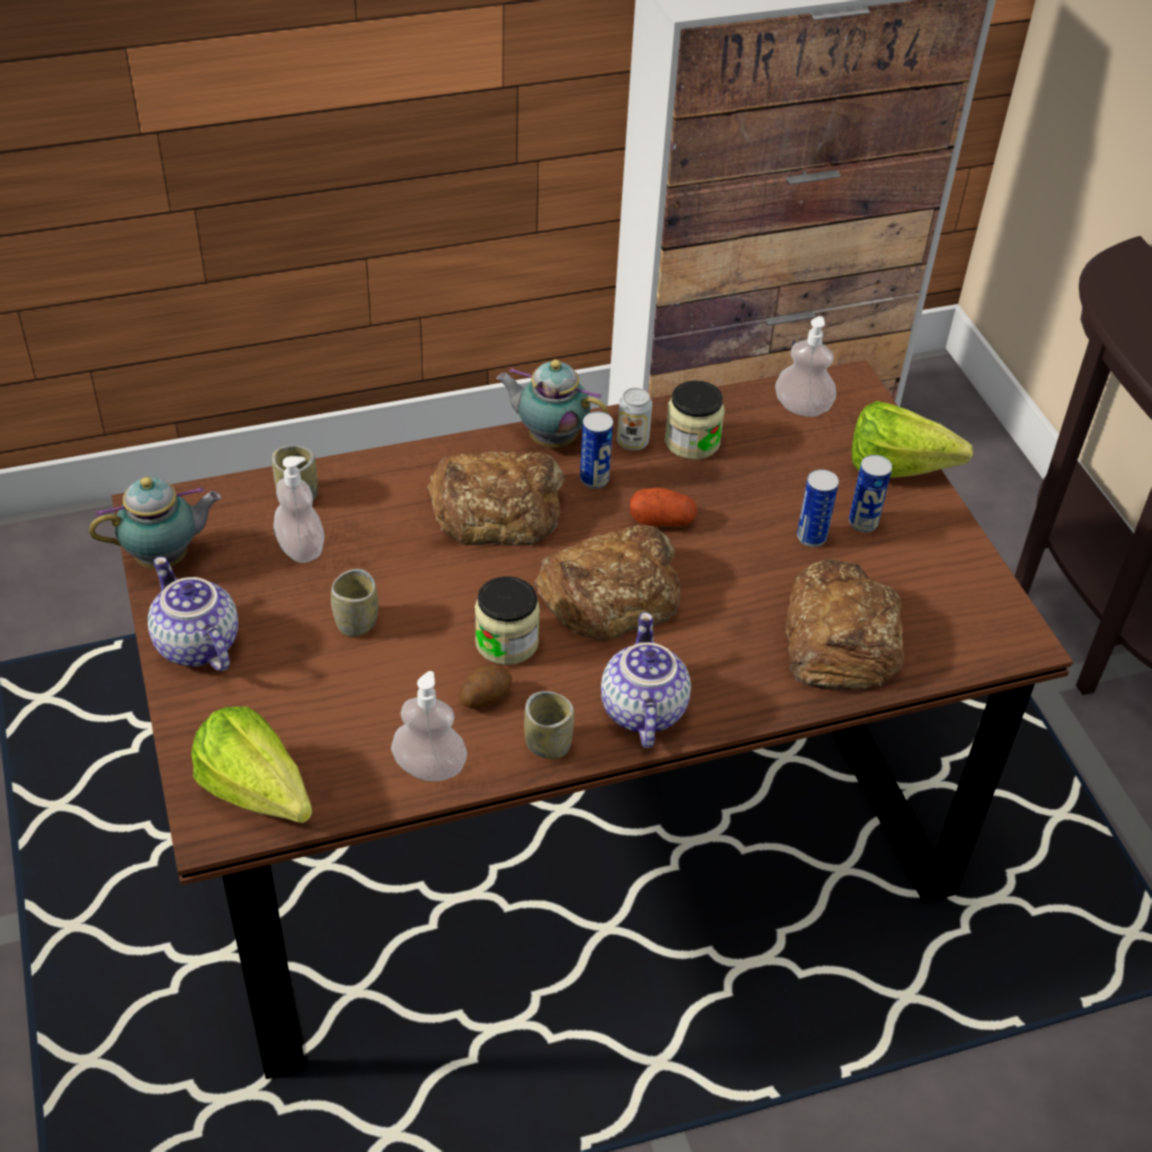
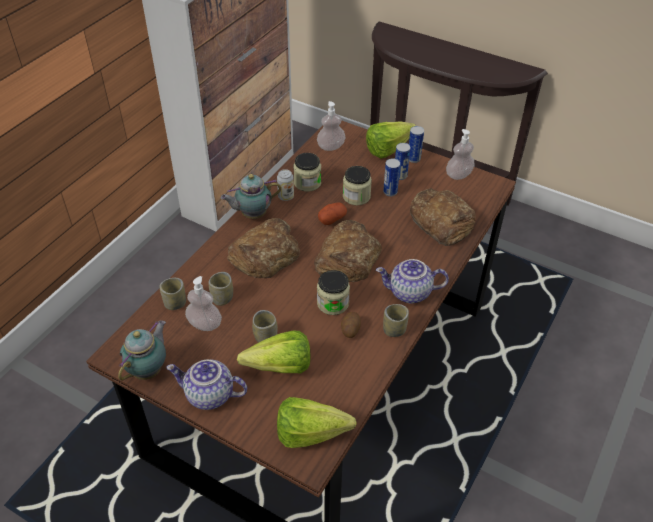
camera: 40 degrees left, 0 degrees up
soap dispenser [391,671,467,781] -> soap dispenser moved to [446,129,475,180]
can [580,411,613,488] -> can moved to [409,126,424,163]
teapot [601,612,691,748] -> teapot turned 45 degrees counterclockwise [376,259,449,303]
none -> cup [209,272,233,306]
none -> lettuce [237,331,310,373]
none -> jar [343,166,372,205]

